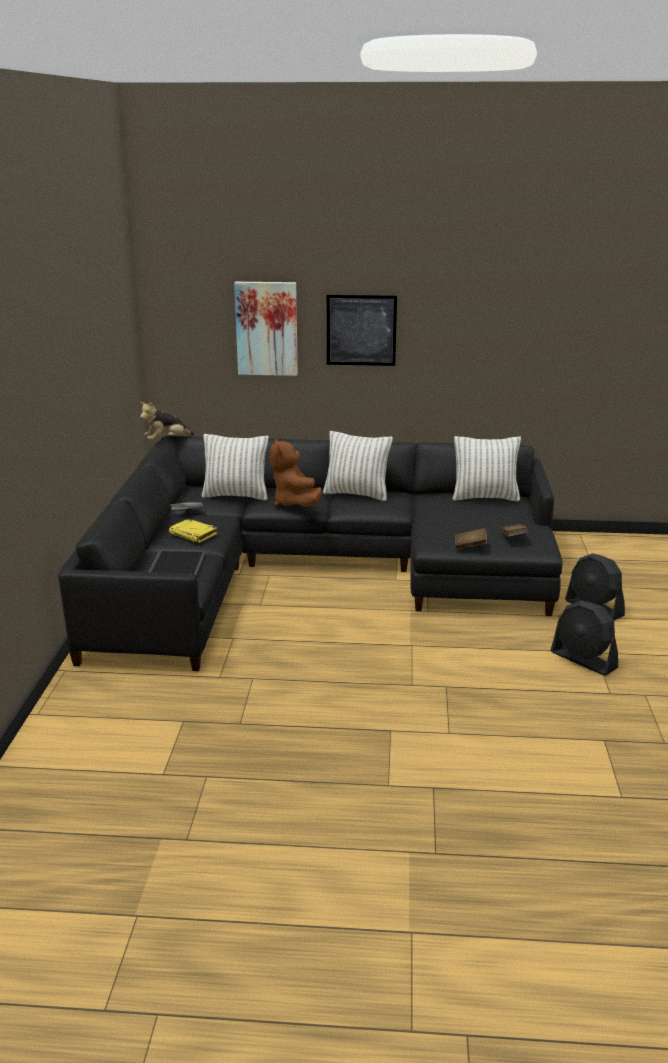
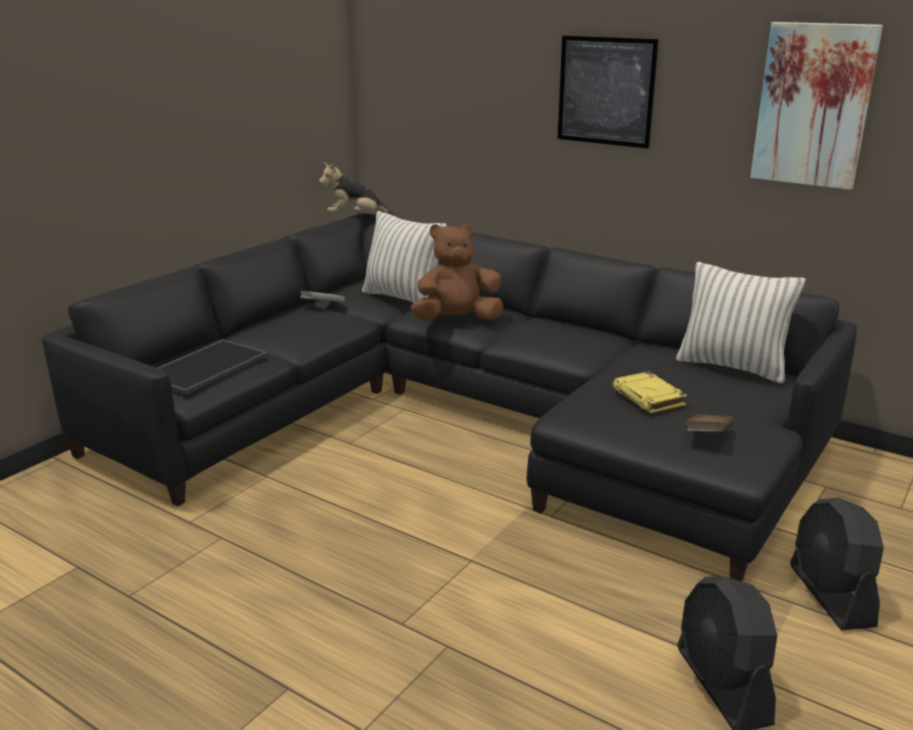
camera: 30 degrees right, 0 degrees up
yellow book [169,519,217,543] -> yellow book moved to [612,371,687,413]
picture [234,282,298,376] -> picture moved to [750,22,883,190]
brown plush toy [270,439,322,507] -> brown plush toy turned 60 degrees clockwise [411,224,504,320]
pillow [323,431,393,501] -> none
brown book [455,528,487,550] -> none

